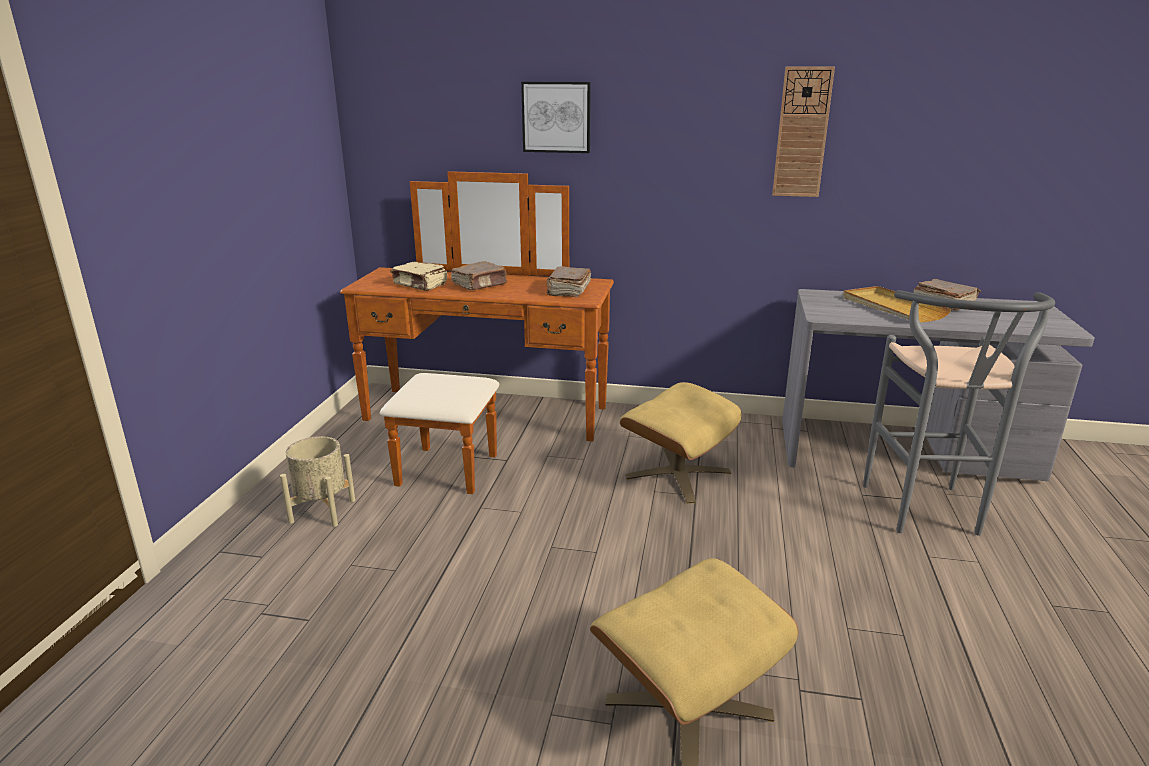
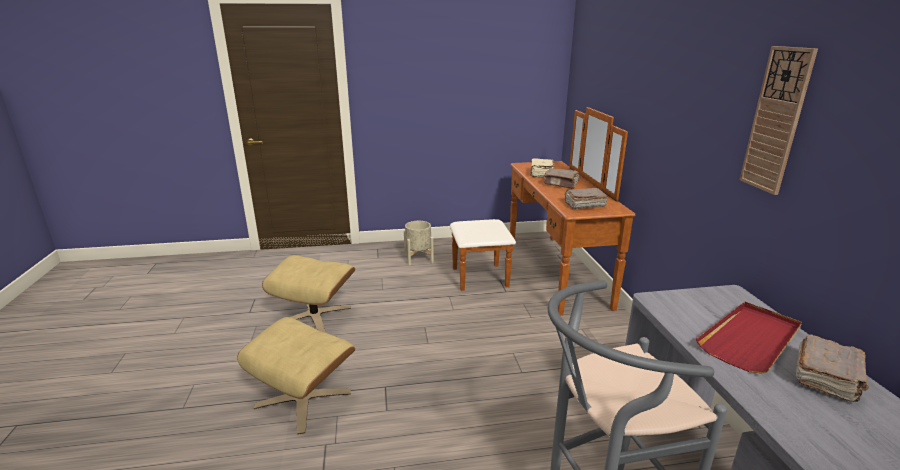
camera: 70 degrees right, 0 degrees up
picture [521,82,591,153] -> none
beige ottoman [620,382,742,504] -> beige ottoman moved to [262,255,355,333]
beige tray [843,286,952,323] -> red tray [696,302,802,374]

